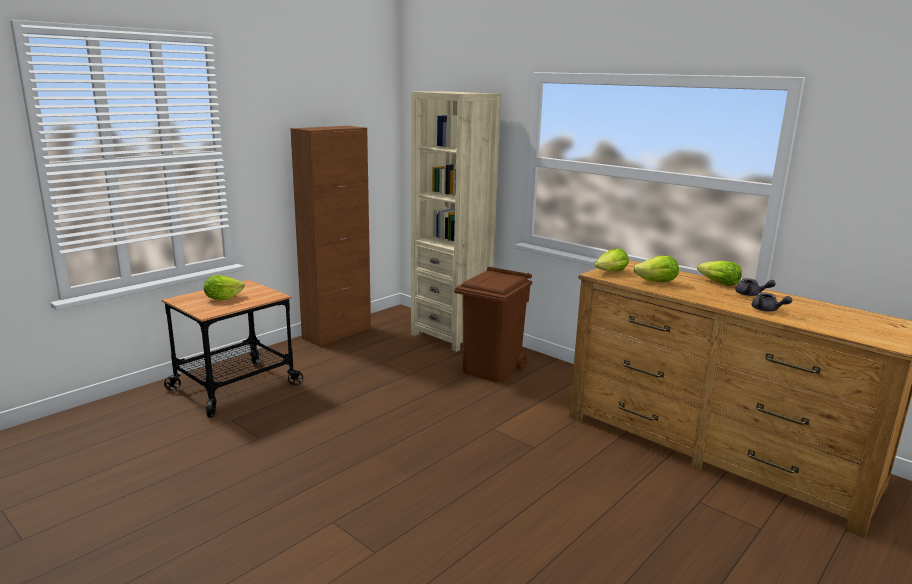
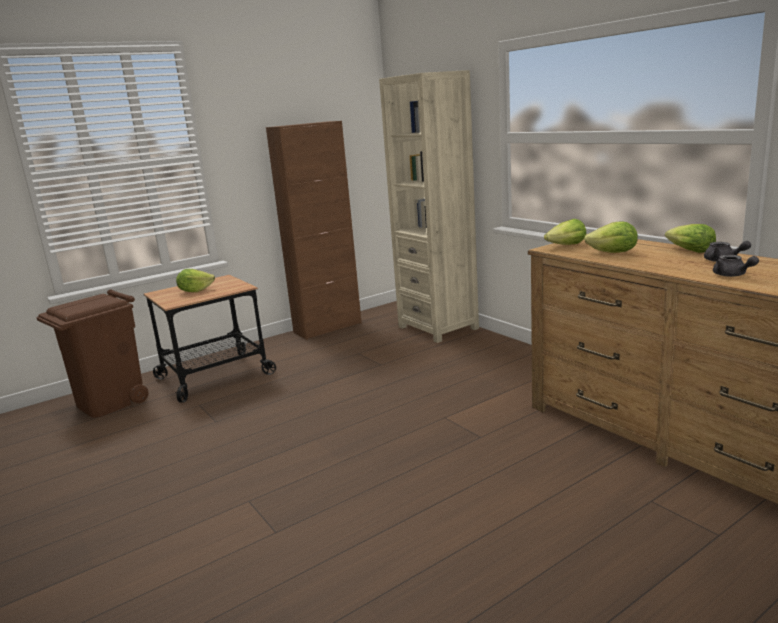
camera: 15 degrees right, 0 degrees up
brown trash can [454,267,532,382] -> brown trash can moved to [36,290,149,418]

